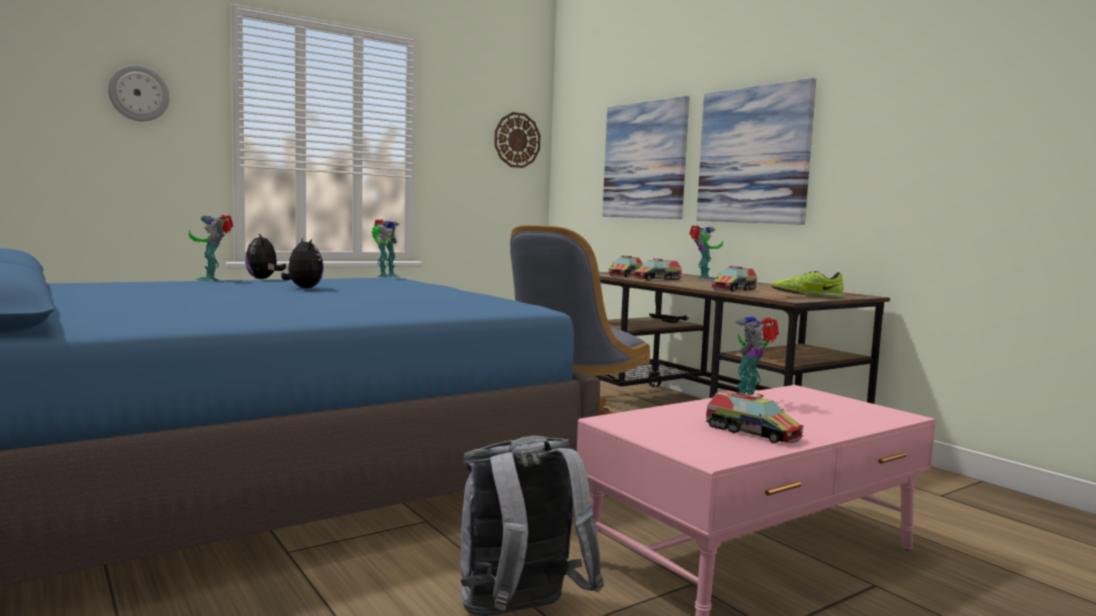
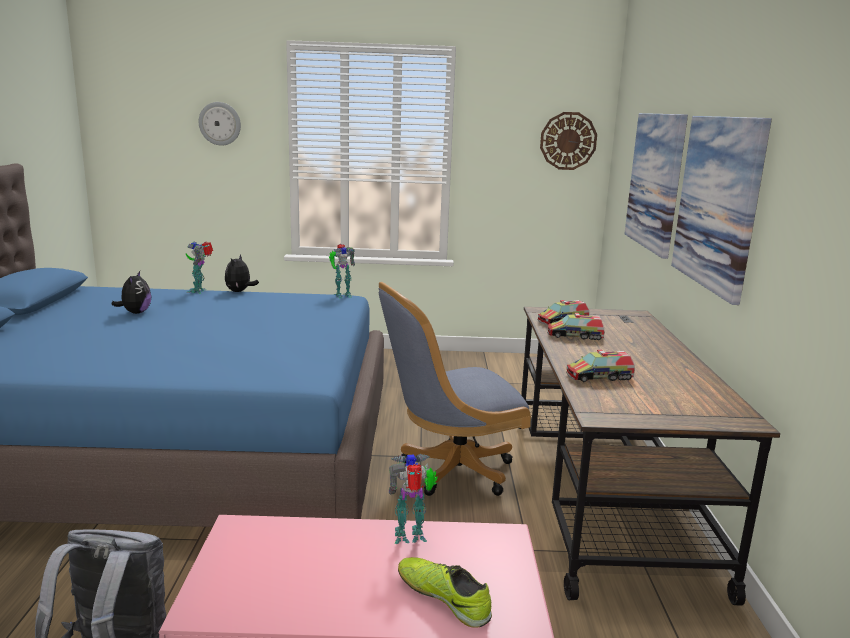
camera: 35 degrees right, 10 degrees up
plush toy [281,238,324,288] -> plush toy moved to [111,271,151,314]
toy robot [689,225,723,279] -> none
toy truck [706,390,803,443] -> none
shoe [771,271,843,299] -> shoe moved to [398,557,492,628]

